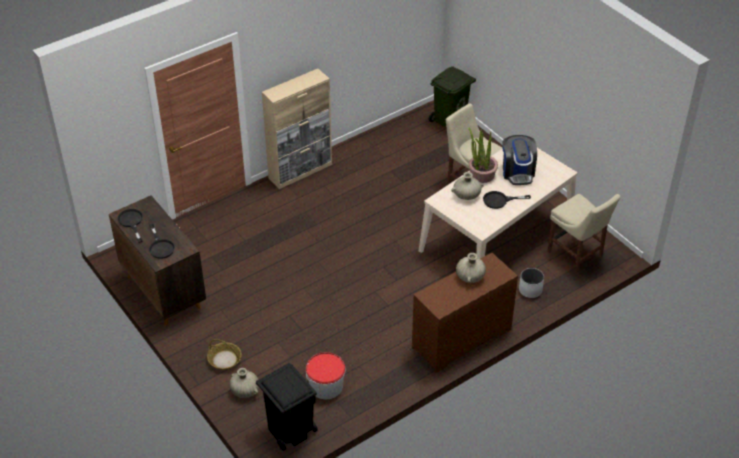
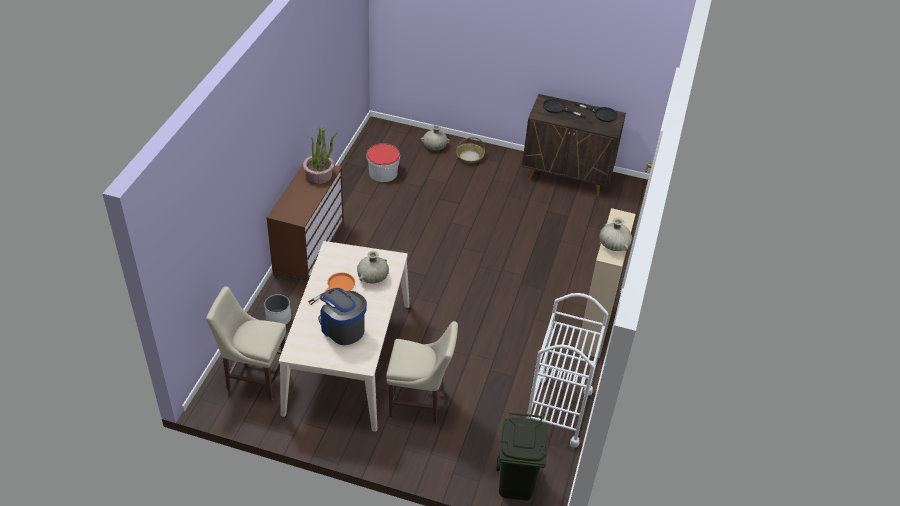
camera: 140 degrees right, 0 degrees up
black trash can [256,363,318,451] -> none
beige vase [456,253,486,283] -> beige vase moved to [599,217,632,251]
potted plant [469,128,498,183] -> potted plant moved to [303,125,338,184]
black frying pan [483,191,531,209] -> orange frying pan [308,272,355,305]
none -> white cart [527,293,608,447]

